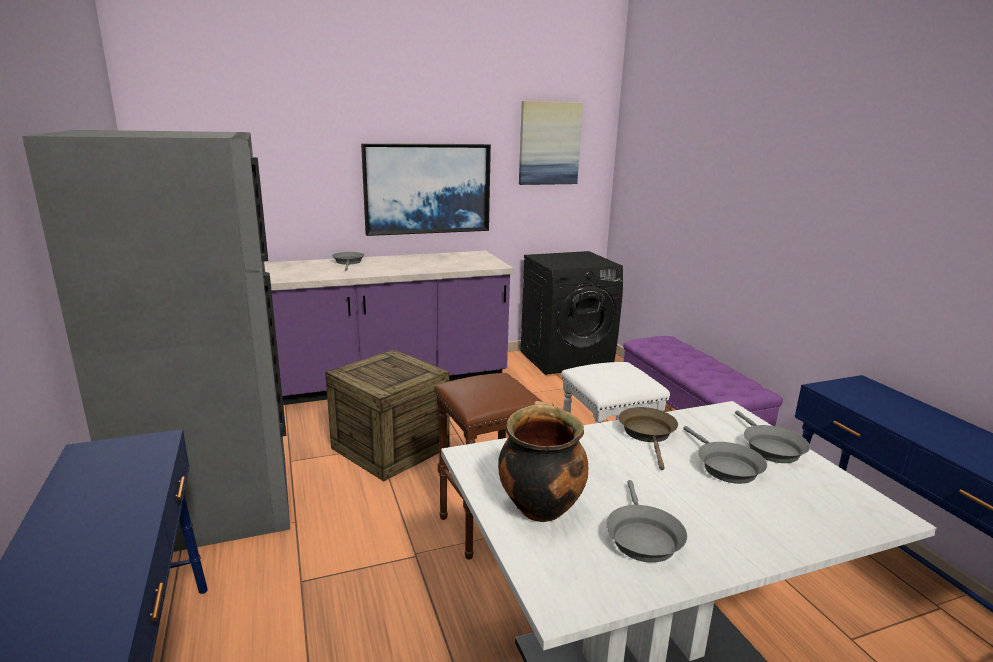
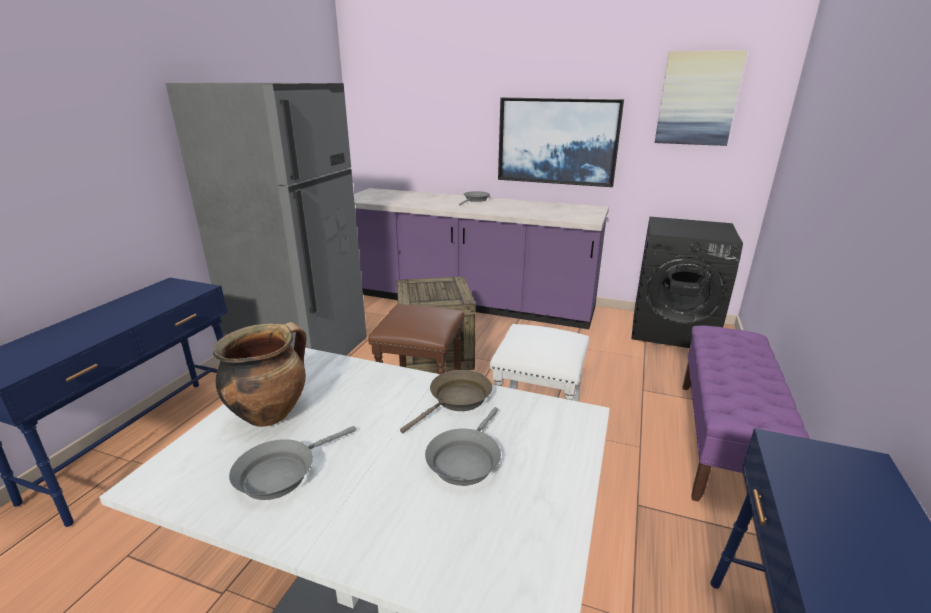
camera: 40 degrees right, 5 degrees up
grey frying pan [735,410,810,463] -> none

